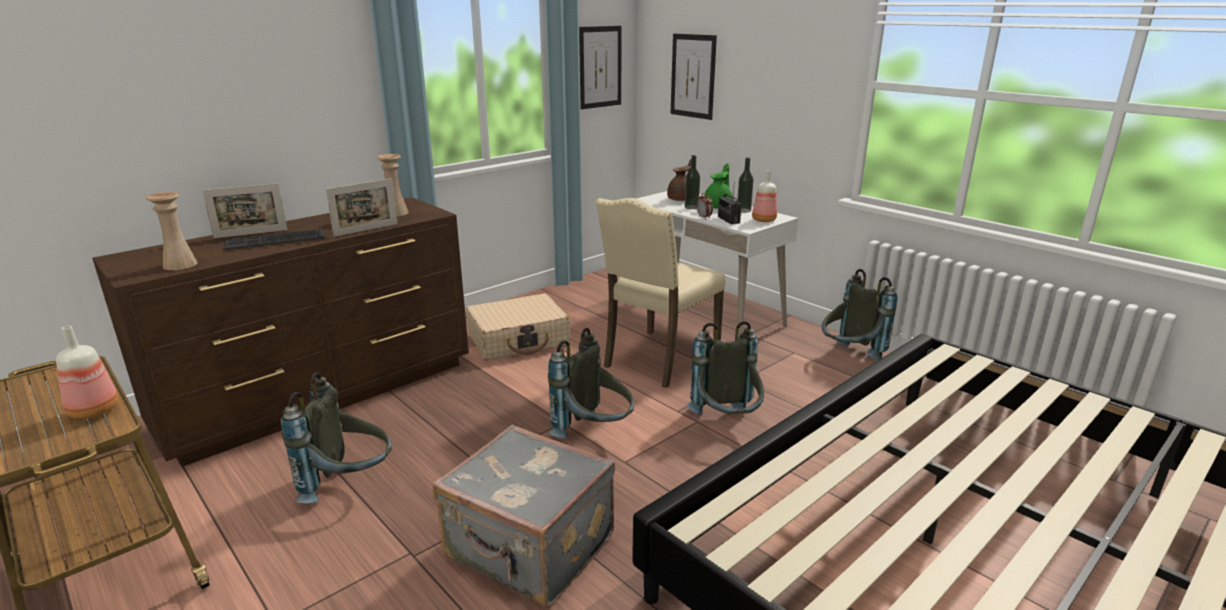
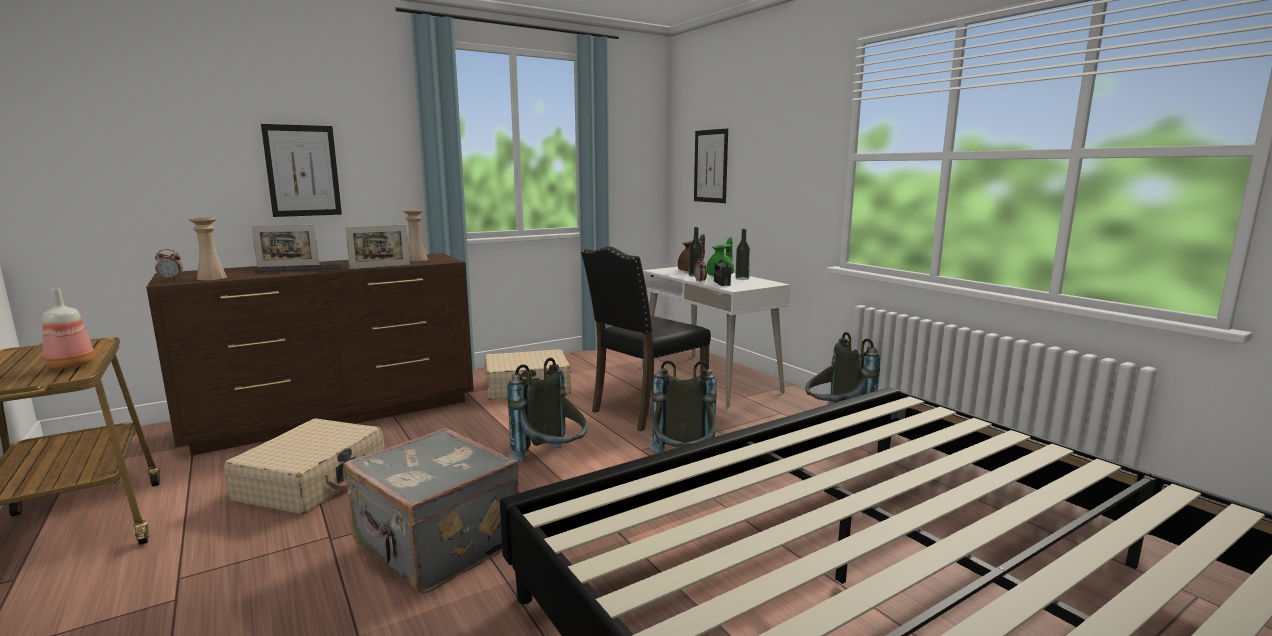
camera: 10 degrees right, 10 degrees down
grey backpack [281,372,392,503] -> beige suitcase [224,418,384,514]
picture [579,26,622,109] -> picture moved to [261,124,342,217]
beige chair [595,198,726,388] -> black chair [581,246,711,432]
bottle [752,170,777,222] -> none
none -> alarm clock [155,249,183,280]

